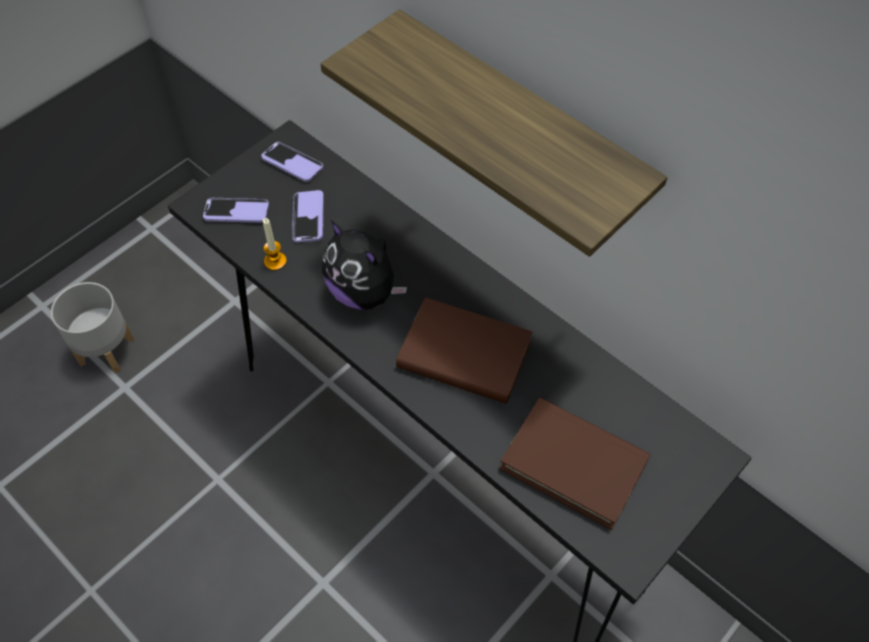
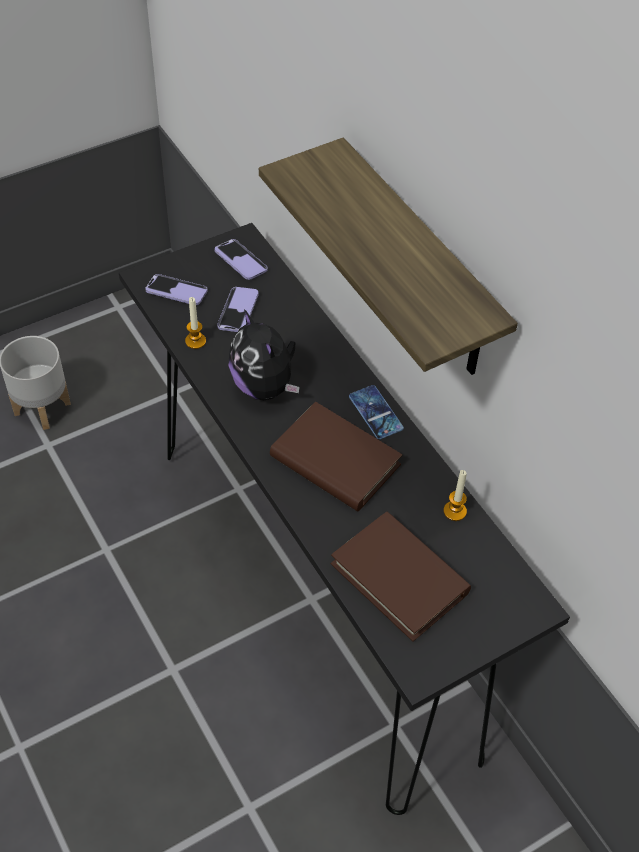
camera: 15 degrees right, 5 degrees down
none -> phone [349,385,404,439]
none -> candle [443,470,467,521]

